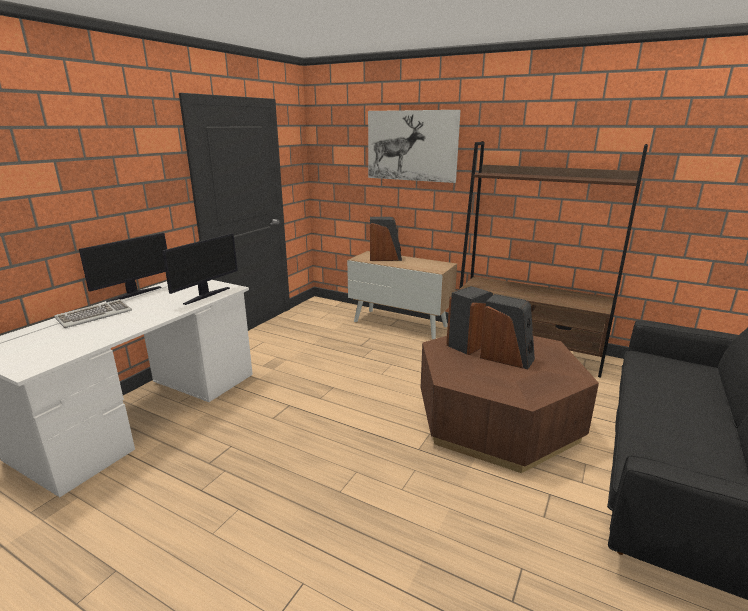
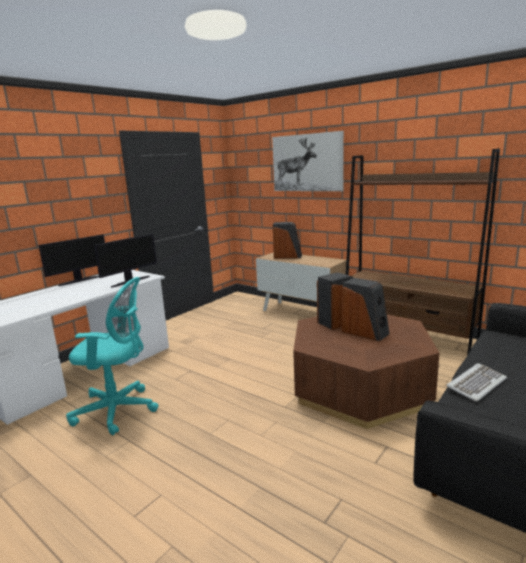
camera: 10 degrees right, 5 degrees down
keyboard [54,299,132,328] -> keyboard moved to [446,363,507,402]
none -> turquoise office chair [66,277,158,435]

